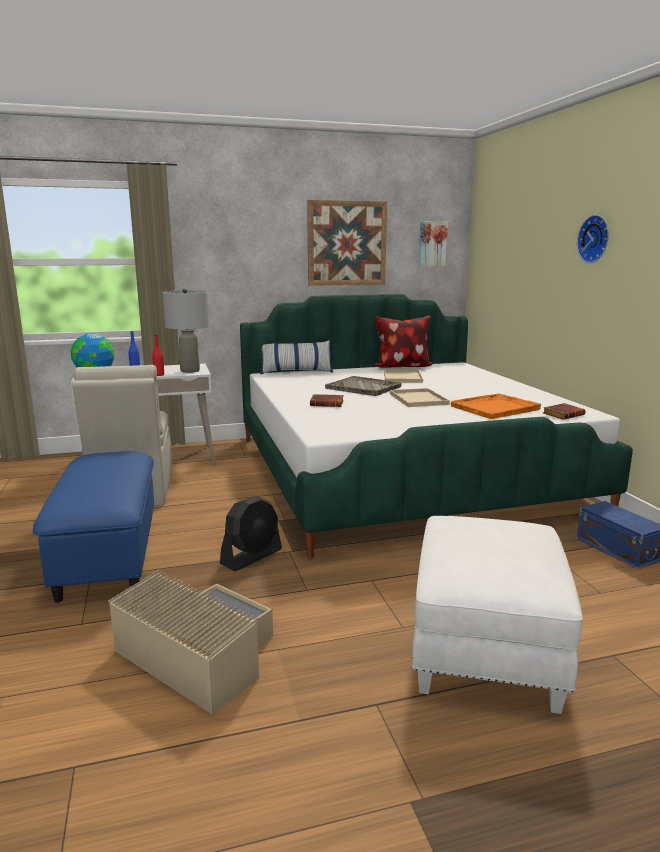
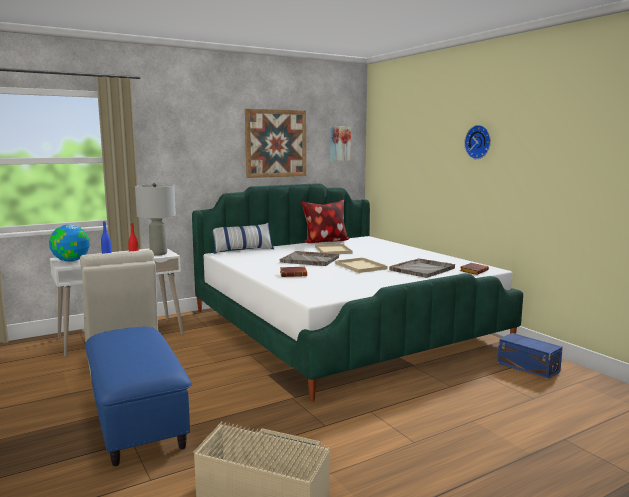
camera: 15 degrees left, 5 degrees down
black fan [220,496,282,571] -> none
white ottoman [411,516,583,714] -> none
orange tray [451,393,541,419] -> grey tray [390,258,455,278]

